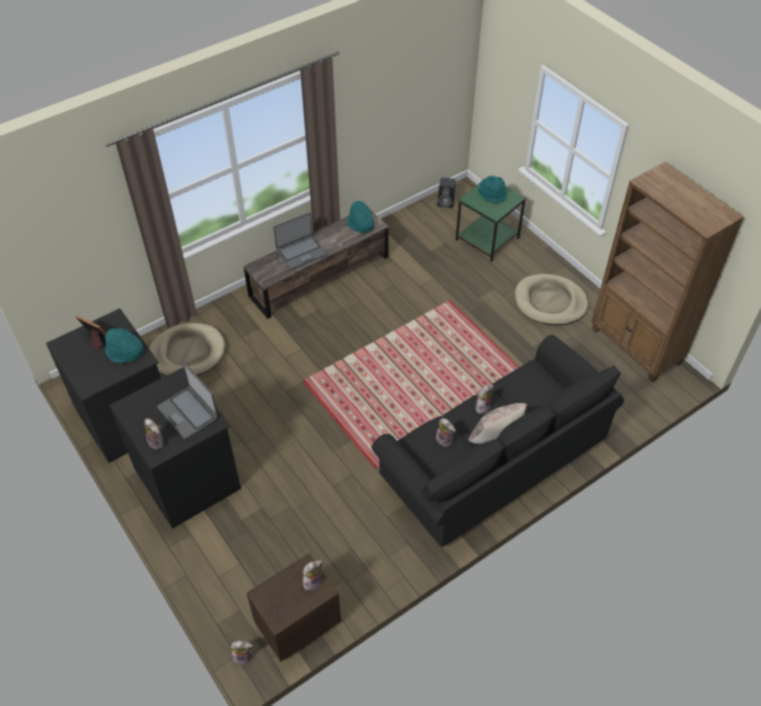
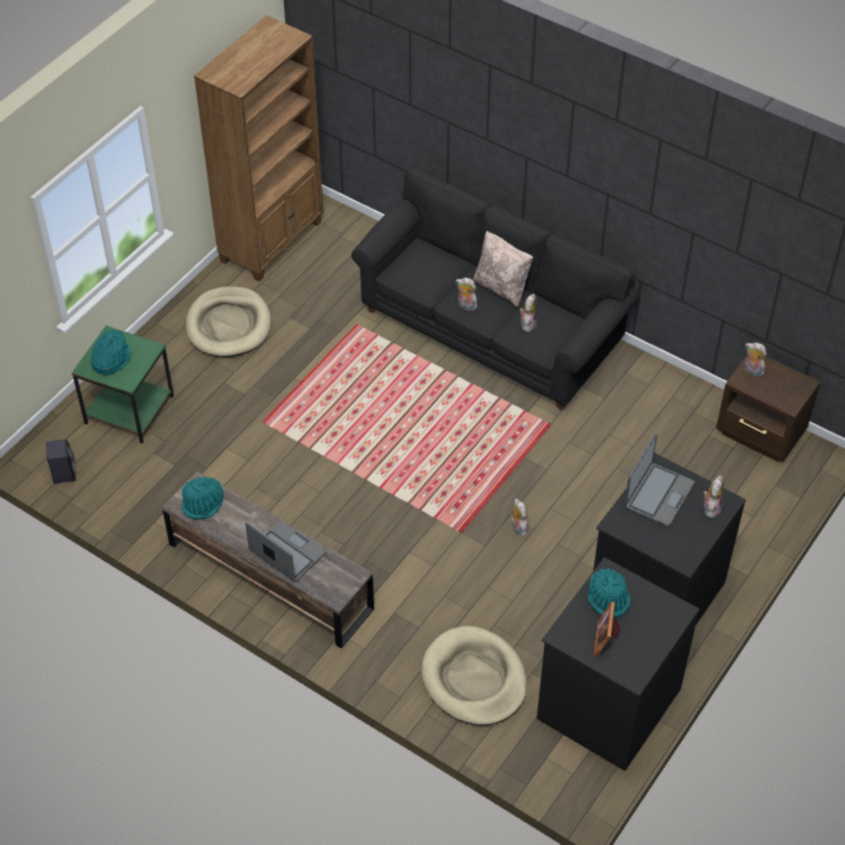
camera: 110 degrees left, 0 degrees up
plush toy [231,640,253,665] -> plush toy moved to [511,498,529,536]

